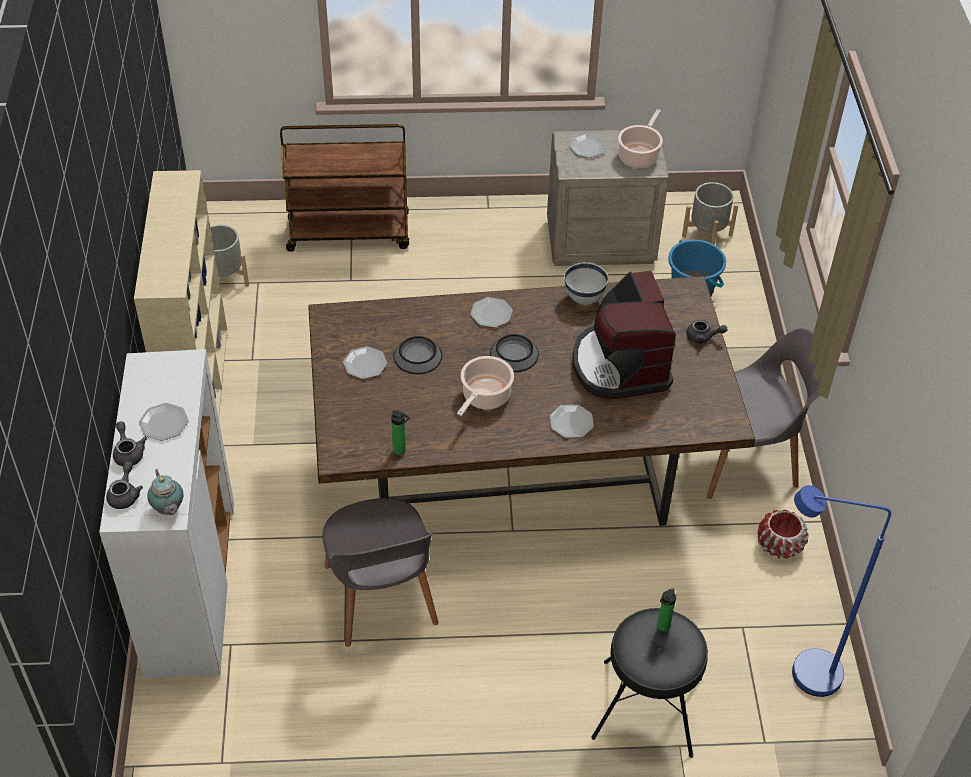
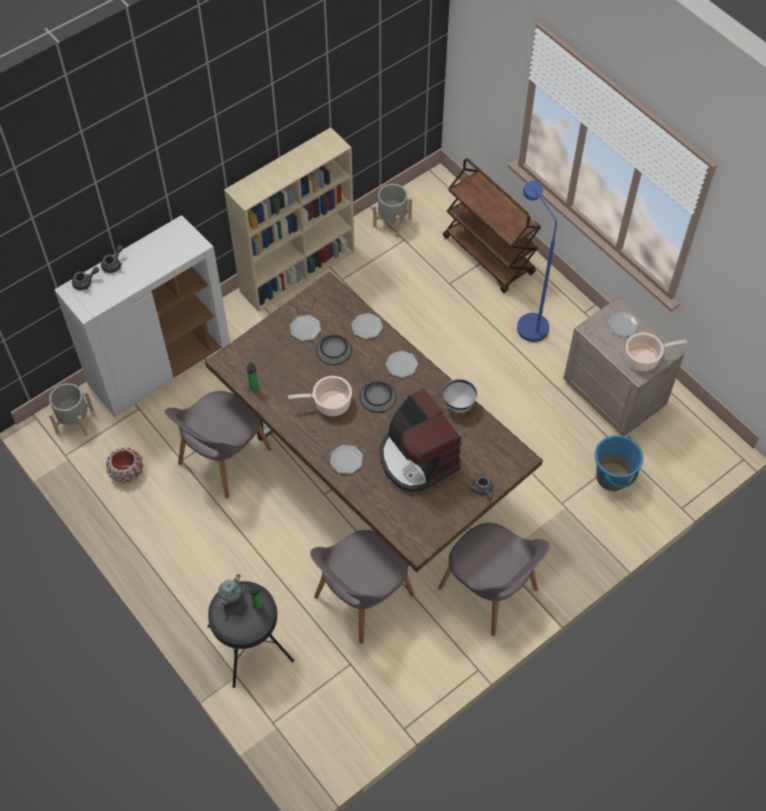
camera: 55 degrees right, 10 degrees up
plate [139,403,189,441] -> plate moved to [351,313,383,339]
teapot [147,469,183,515] -> teapot moved to [217,574,242,606]
coffee machine [573,271,676,399] -> coffee machine turned 75 degrees counterclockwise [380,388,462,492]
grey planter [682,182,738,245] -> grey planter moved to [49,383,94,436]
red planter [757,510,808,559] -> red planter moved to [106,448,144,484]
blue floor lamp [792,485,891,697] -> blue floor lamp moved to [517,180,557,342]
none -> grey chair [310,530,414,644]

